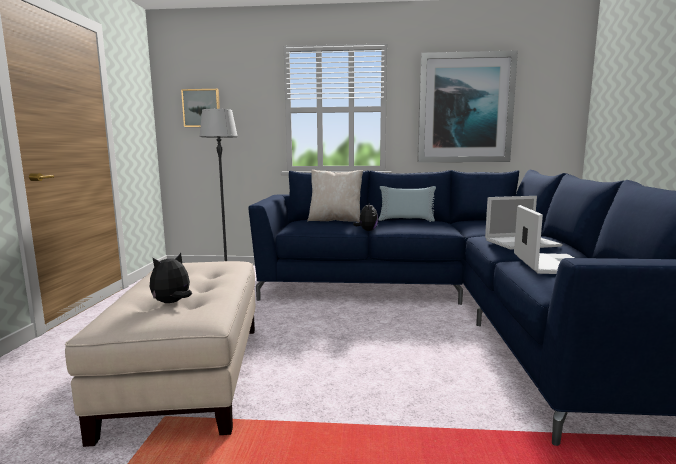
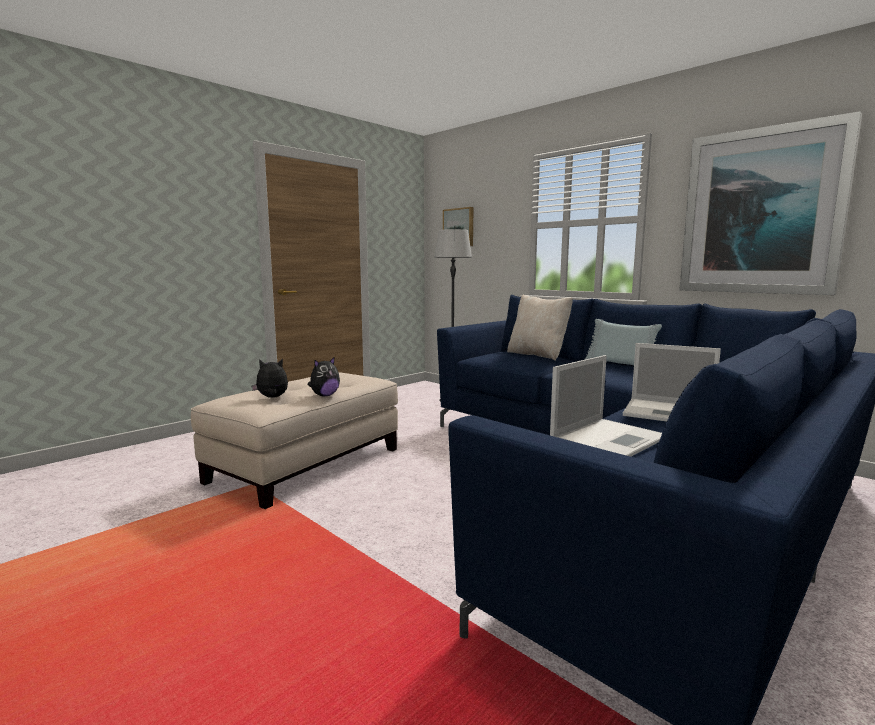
camera: 40 degrees right, 0 degrees up
plush toy [353,202,378,231] -> plush toy moved to [307,358,340,396]

